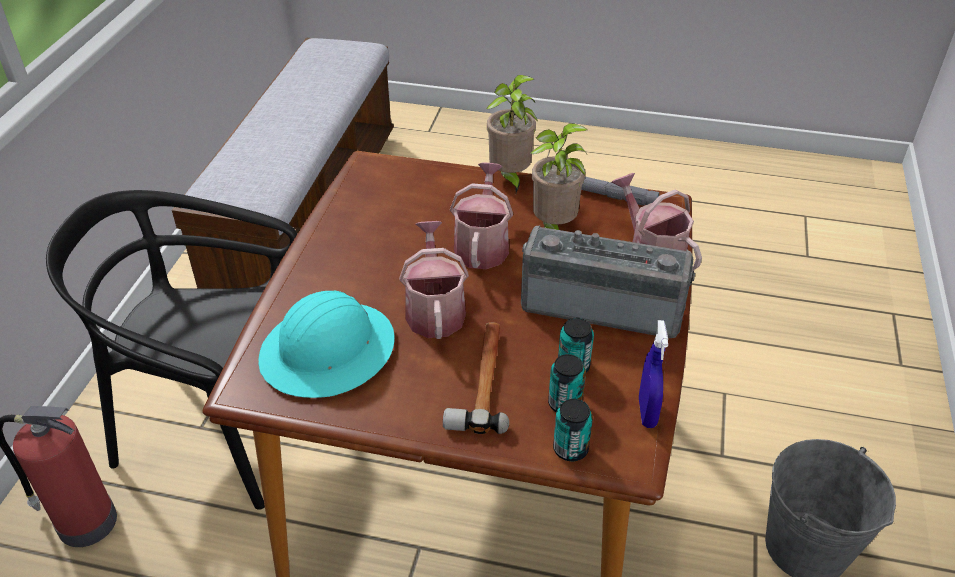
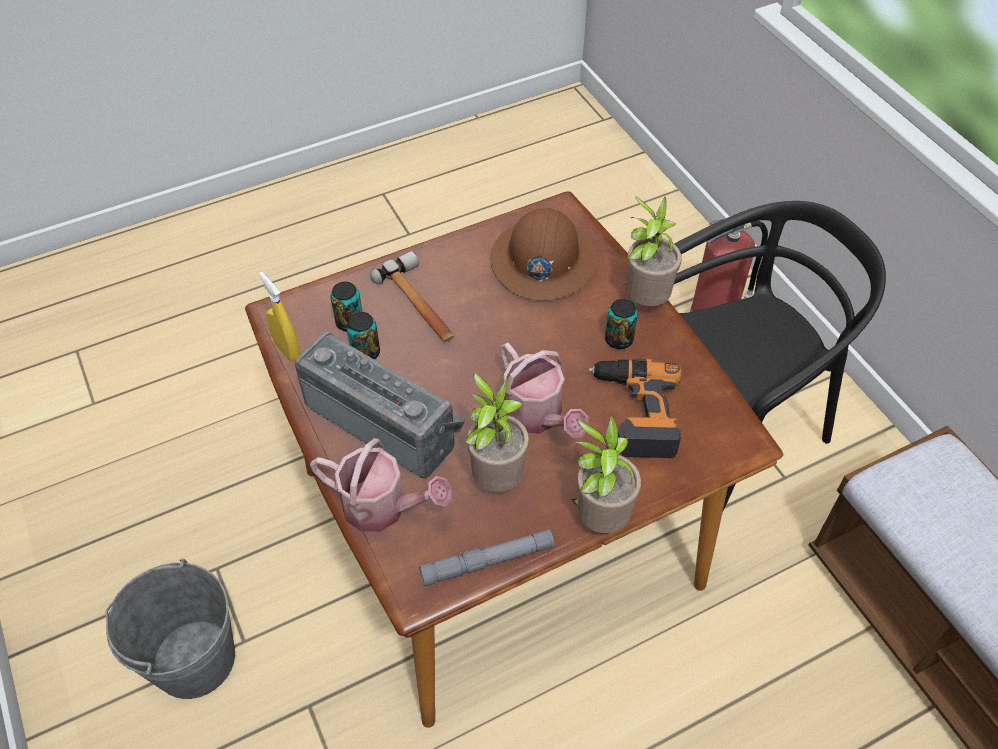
camera: 140 degrees right, 10 degrees up
turquoise hard hat [259,291,394,398] -> brown hard hat [490,208,596,301]
watering can [399,221,469,339] -> none
radio [521,225,695,338] -> radio turned 120 degrees counterclockwise [295,332,465,479]
can [553,399,593,461] -> can moved to [605,299,638,349]
blue spray bottle [639,320,668,428] -> yellow spray bottle [259,272,301,362]
none -> power drill [589,359,682,458]
none -> potted plant [625,196,682,306]

